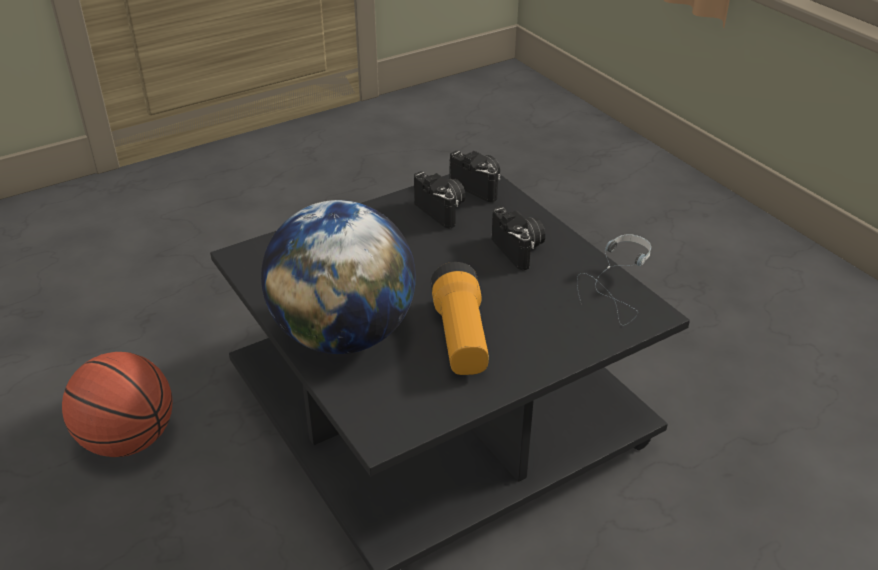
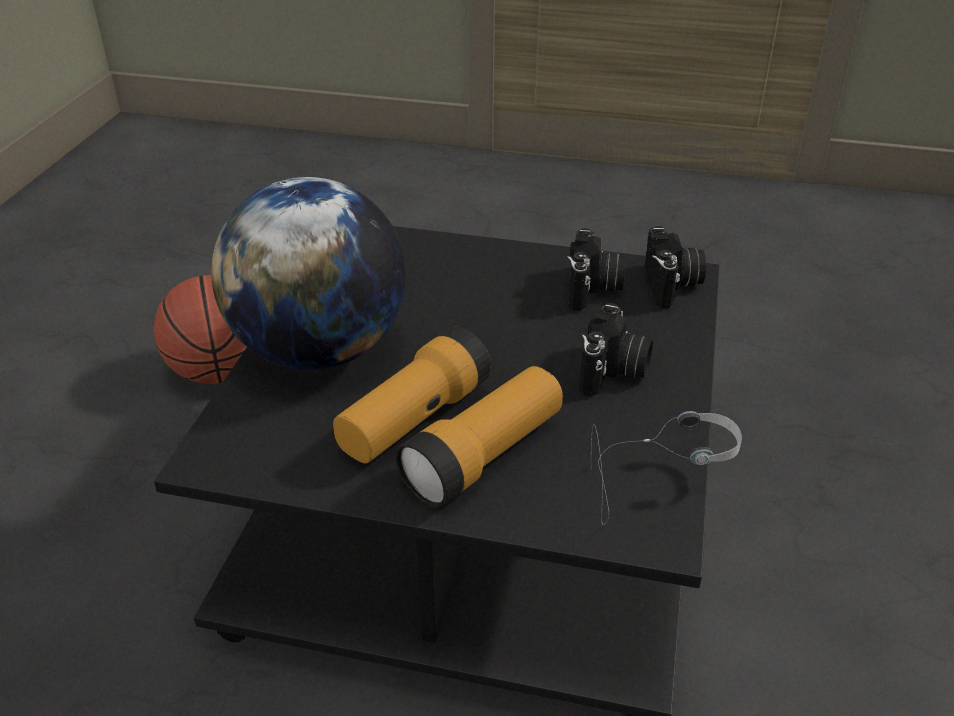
camera: 45 degrees right, 0 degrees up
none -> flashlight [396,366,563,508]

